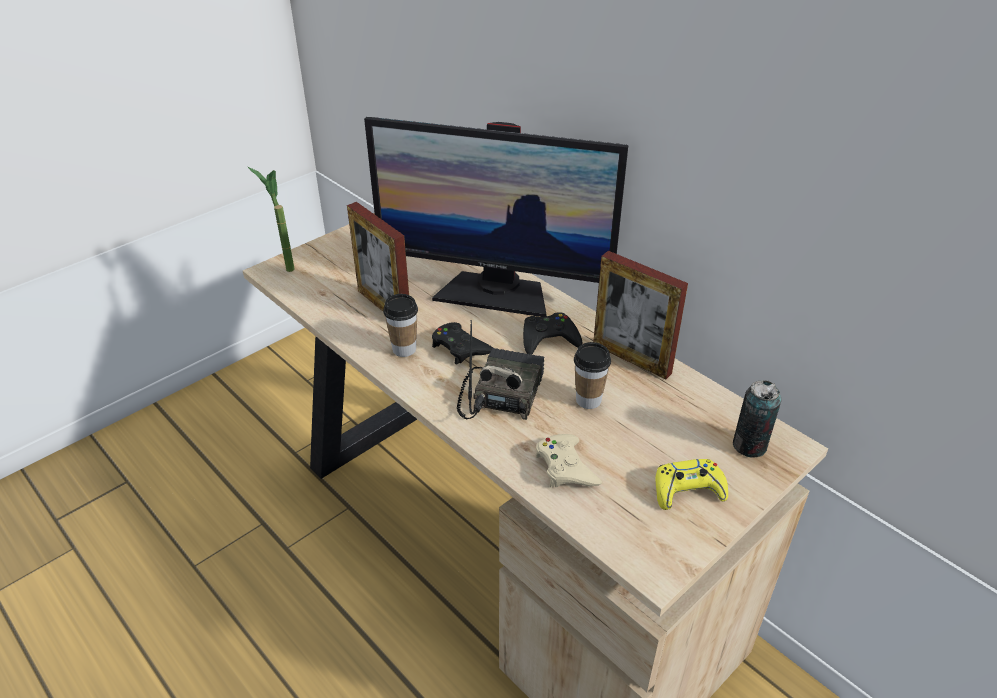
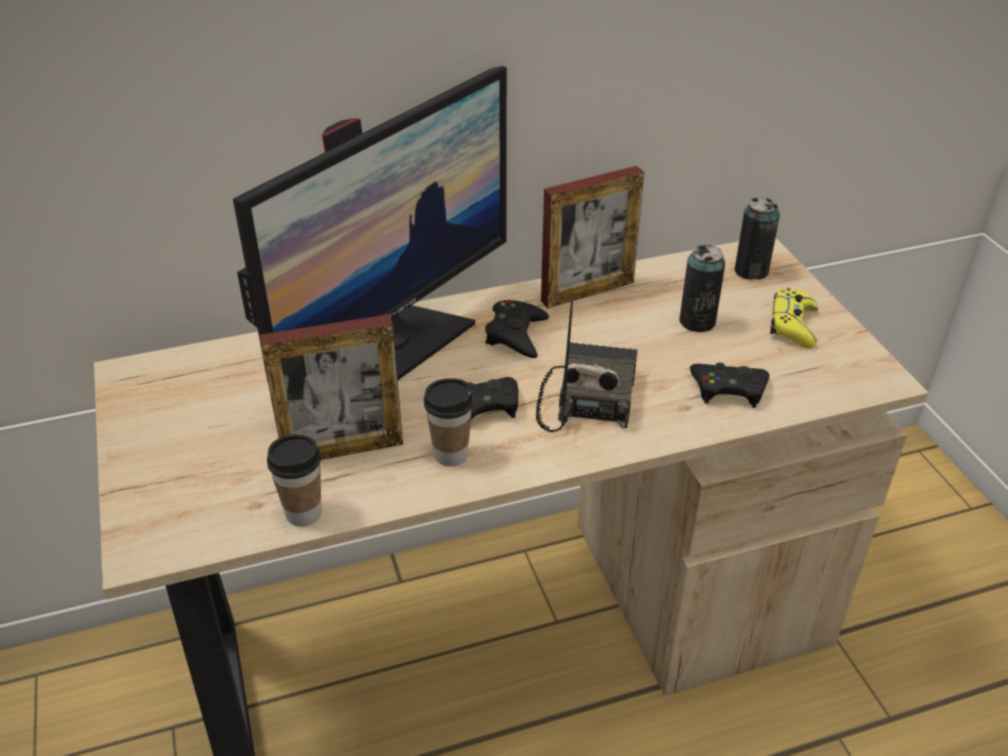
camera: 65 degrees left, 0 degrees up
potted plant [248,167,295,272] -> none
radio [457,320,544,420] -> radio turned 60 degrees clockwise [536,301,637,432]
beige game controller [535,434,602,487] -> black game controller [690,363,769,408]
cup [574,342,611,409] -> cup moved to [267,434,322,527]
none -> can [679,245,725,332]

